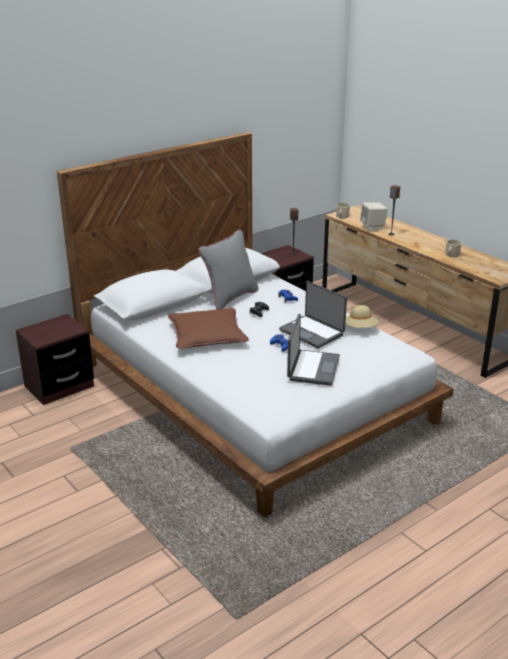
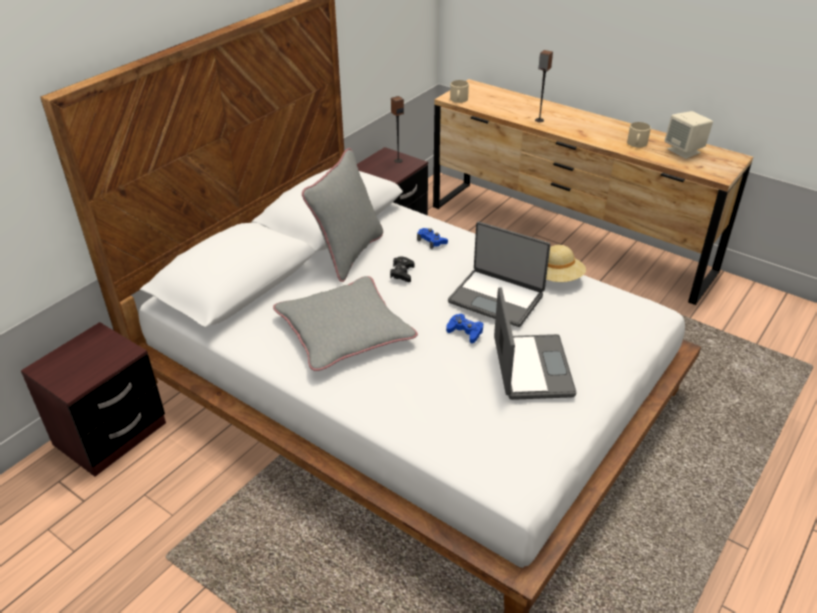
camera: 15 degrees left, 10 degrees up
brown pillow [168,308,249,349] -> grey pillow [273,276,418,371]
beige speaker [360,202,388,231] -> beige speaker moved to [665,111,713,159]

